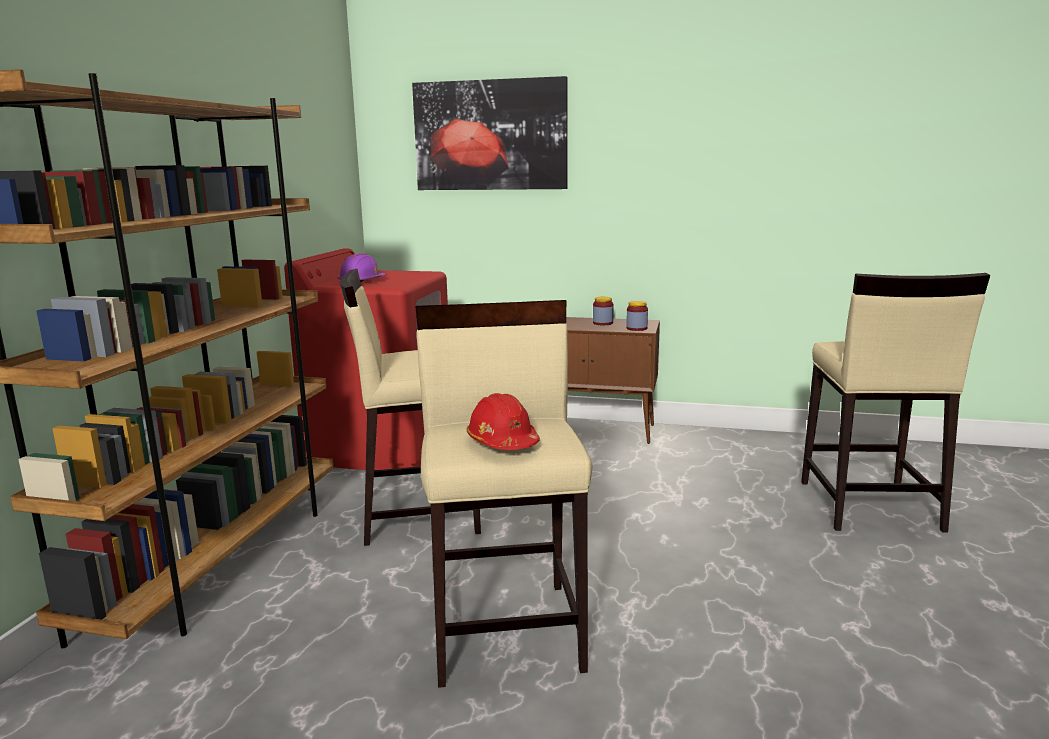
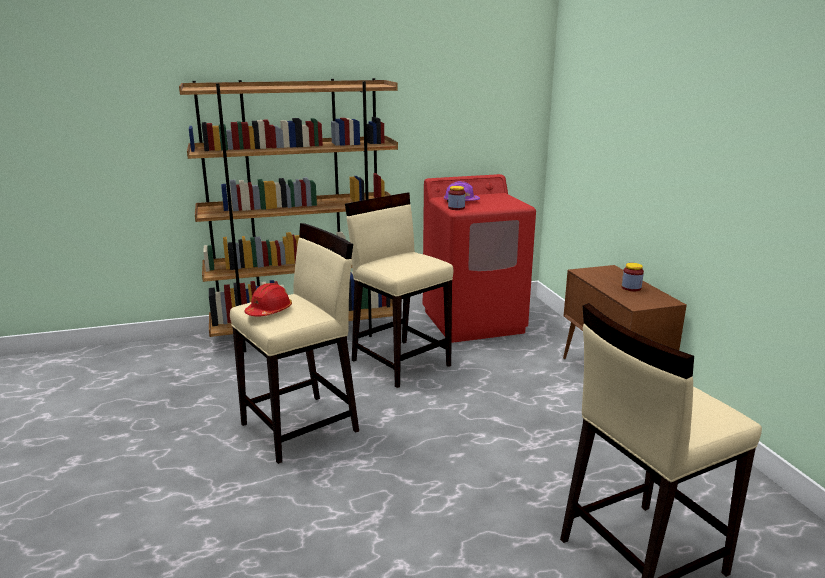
camera: 60 degrees right, 5 degrees up
picture [412,76,568,190] -> none
jar [626,301,648,331] -> jar moved to [448,186,465,210]

